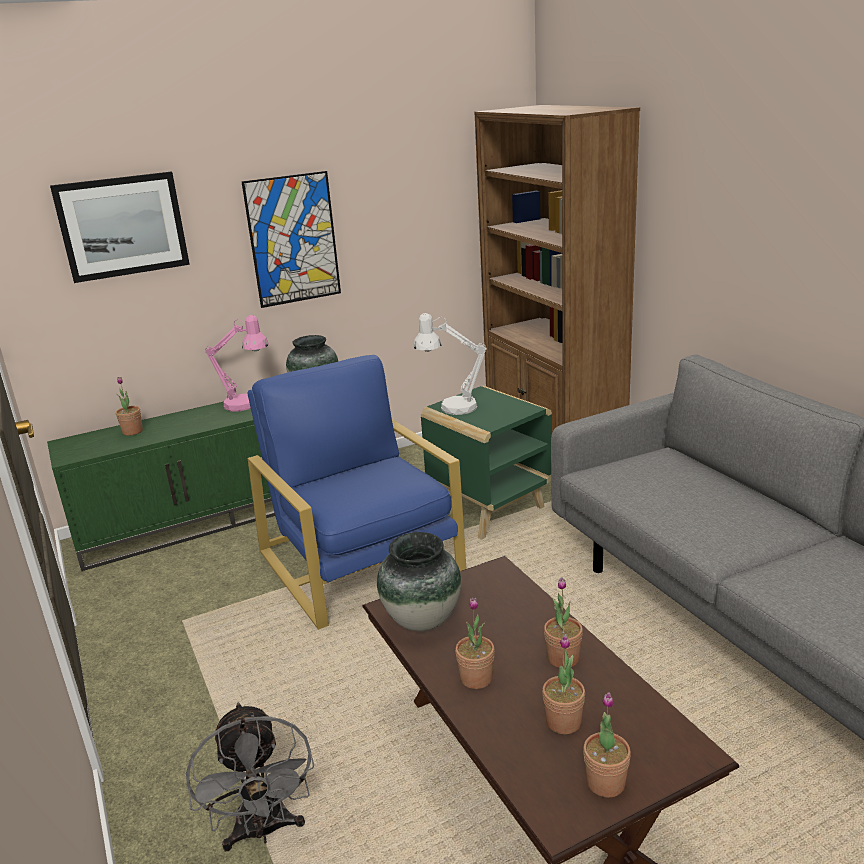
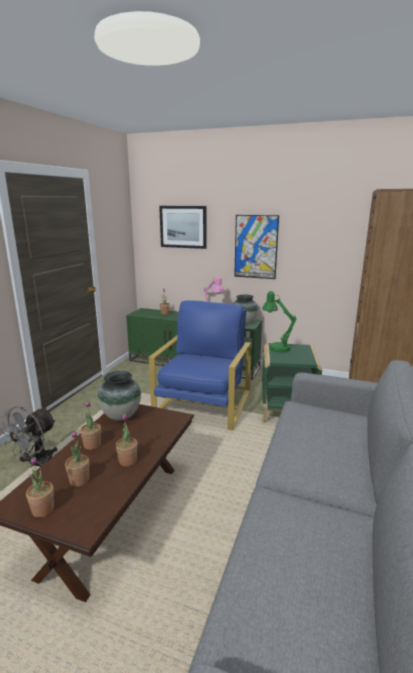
camera: 45 degrees right, 5 degrees down
white table lamp [413,313,487,415] -> green table lamp [262,291,297,352]

